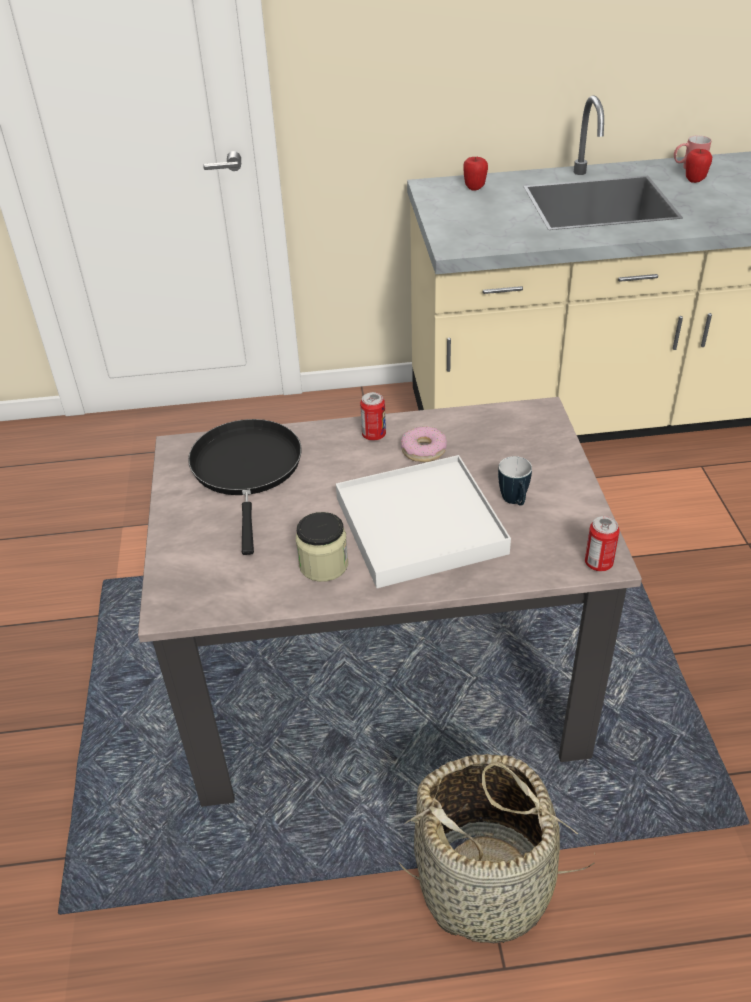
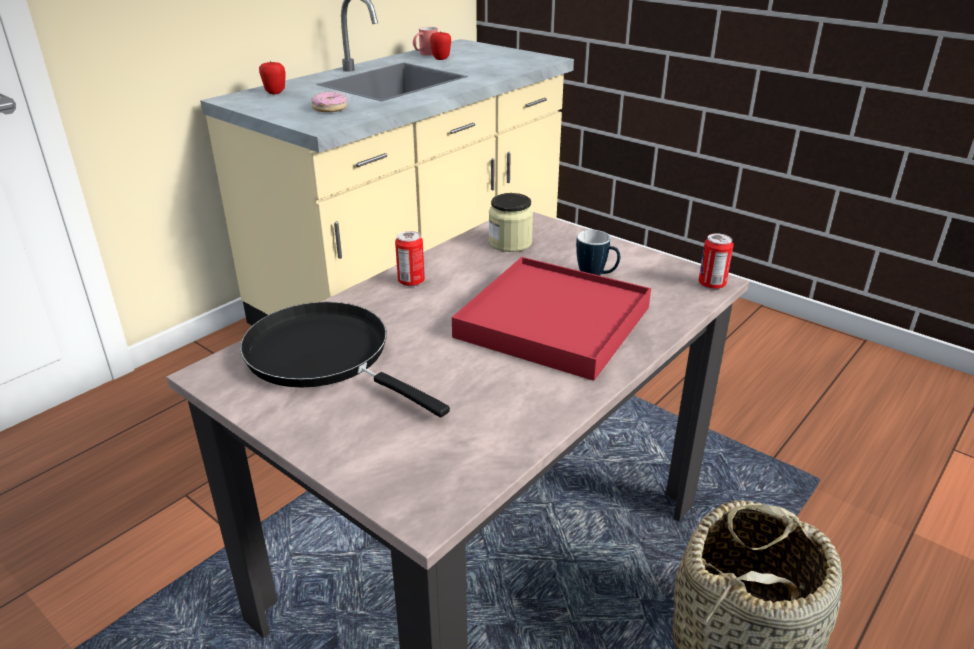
camera: 45 degrees left, 10 degrees down
jar [296,512,348,582] -> jar moved to [489,193,533,252]
white tray [336,455,511,588] -> red tray [452,257,651,381]
donut [401,426,447,462] -> donut moved to [311,92,347,112]

